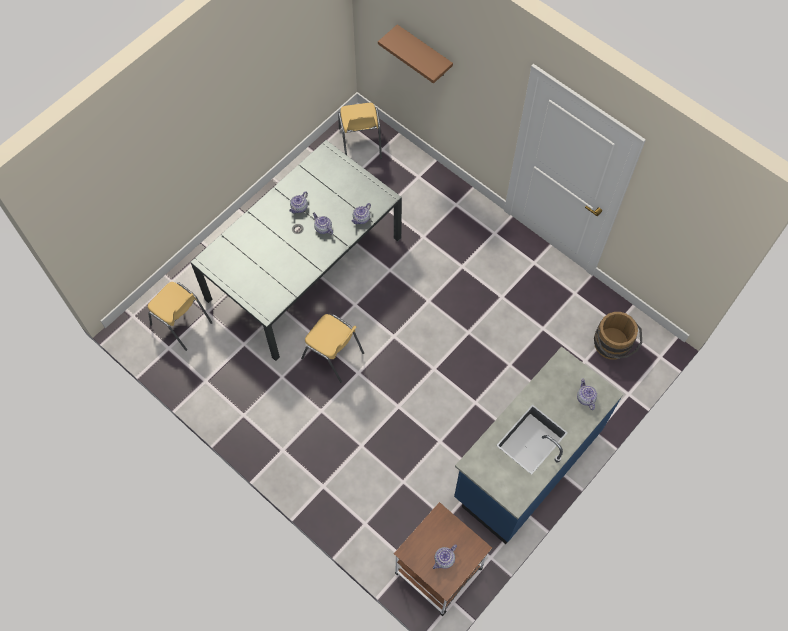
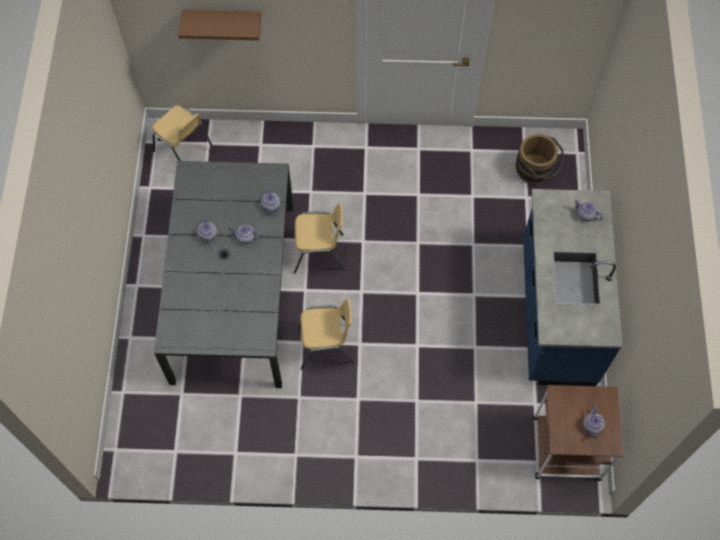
camera: 40 degrees left, 0 degrees up
yellow chair [148,282,213,351] -> yellow chair moved to [293,203,345,274]

